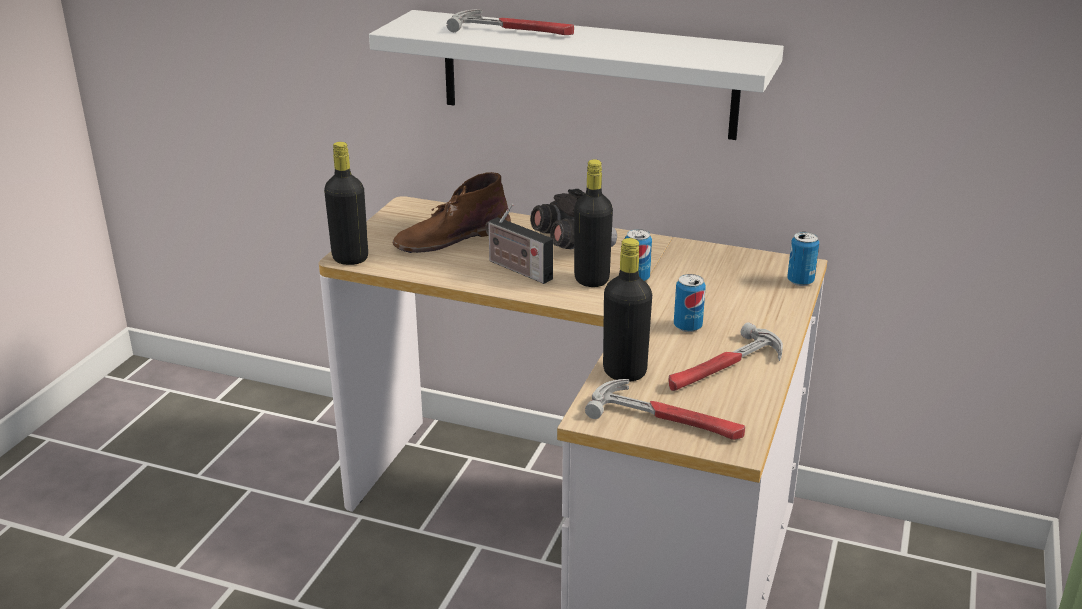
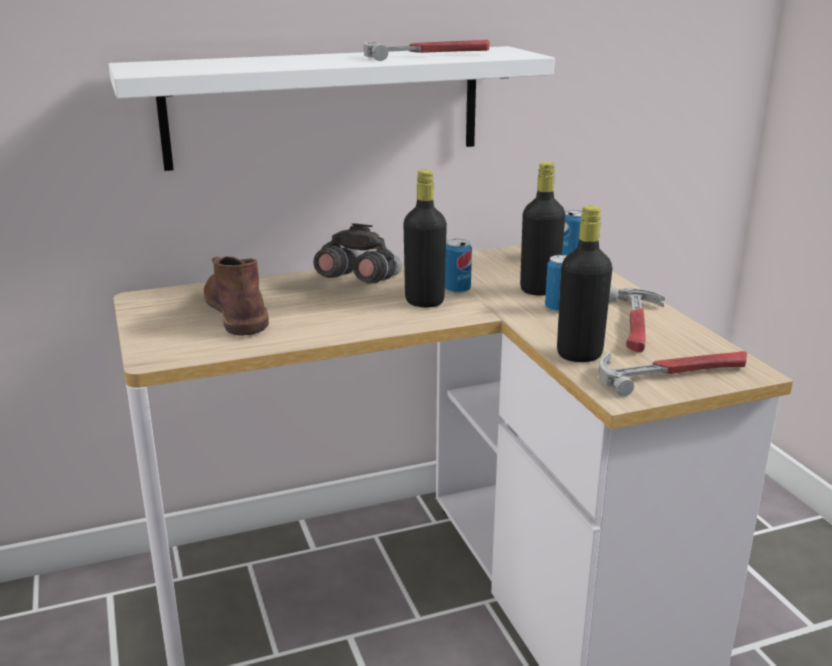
camera: 40 degrees left, 5 degrees down
black bottle [324,142,368,265] -> black bottle moved to [520,162,565,295]
brown boot [392,172,511,253] -> brown boot turned 135 degrees clockwise [204,256,269,336]
hammer [446,9,574,35] -> hammer moved to [364,40,490,61]
radio [485,204,553,284] -> none

